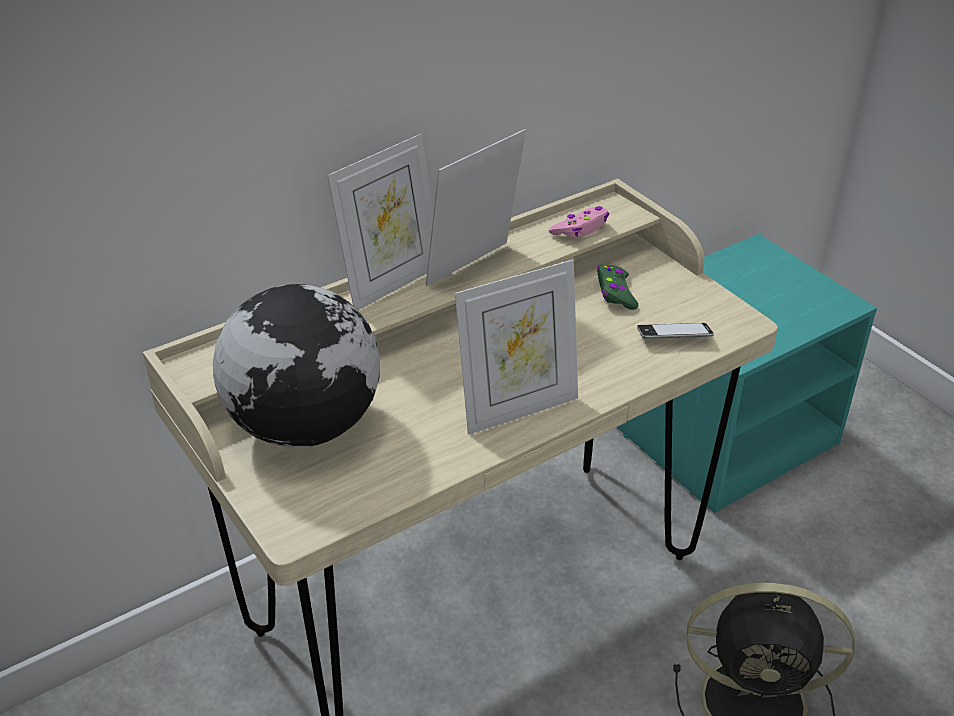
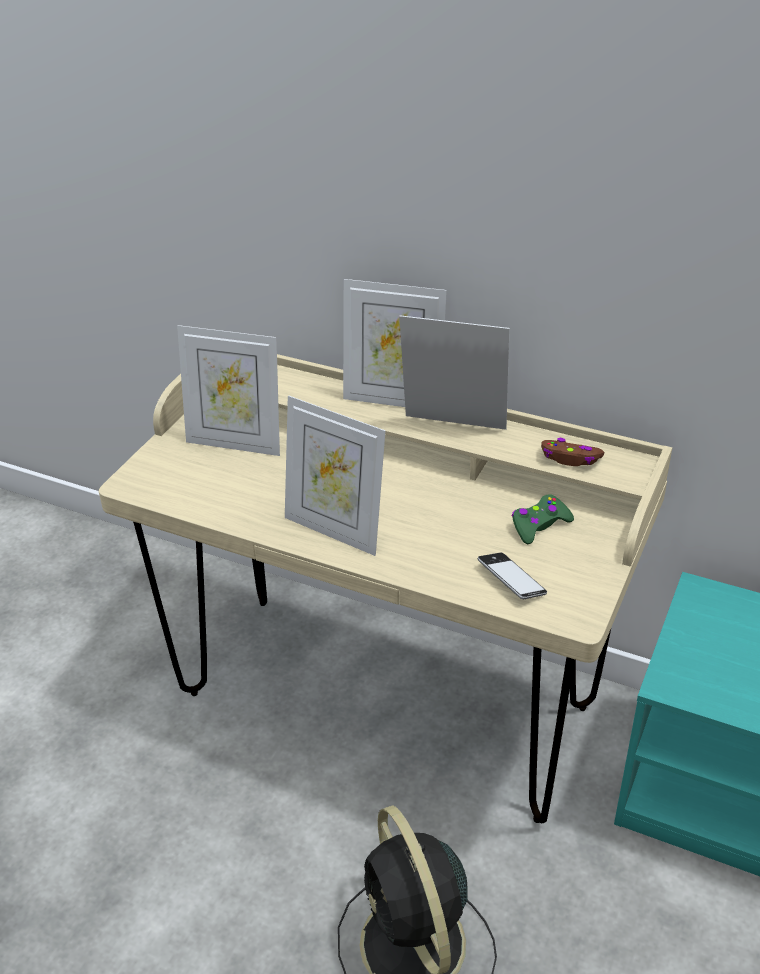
camera: 60 degrees right, 0 degrees up
globe [213,284,380,448] -> picture frame [177,325,280,456]
pink game controller [549,206,609,237] -> brown game controller [541,438,604,466]

